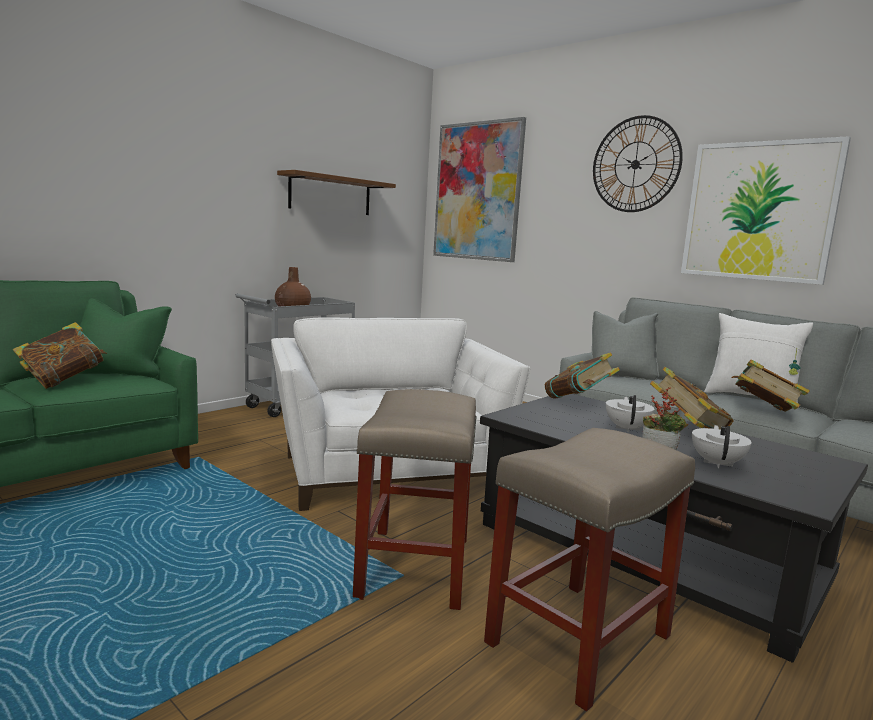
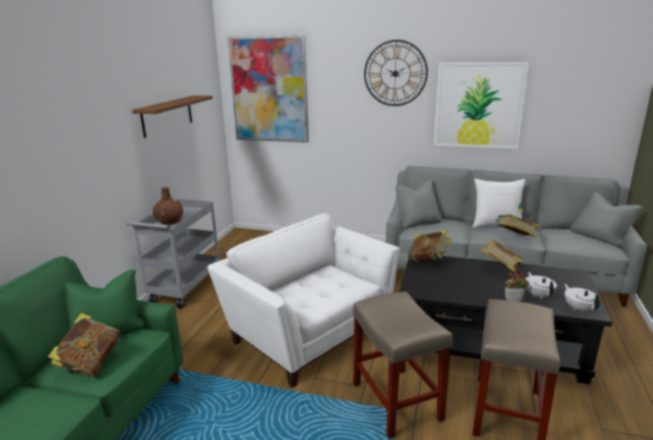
camera: 25 degrees left, 10 degrees up
white teapot [606,395,654,432] -> white teapot moved to [564,284,600,313]

